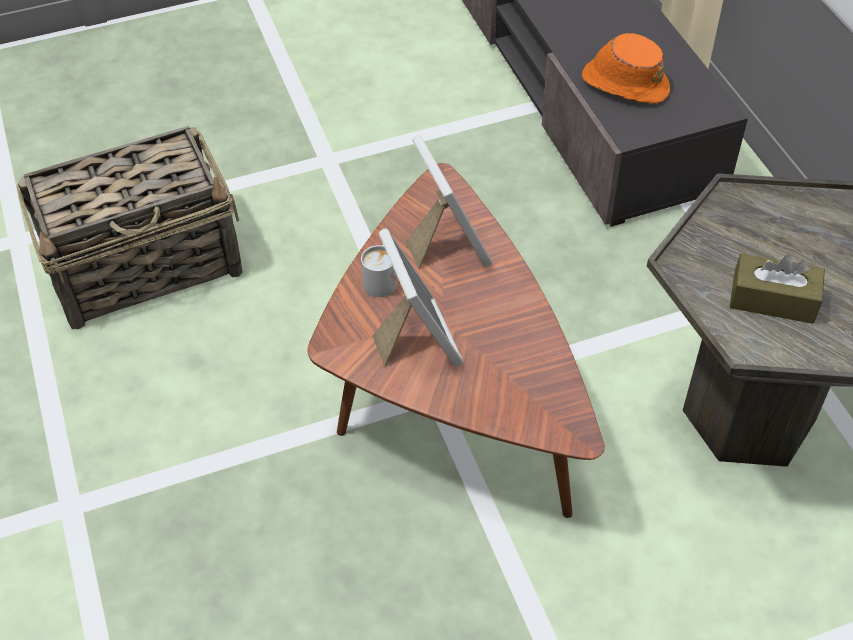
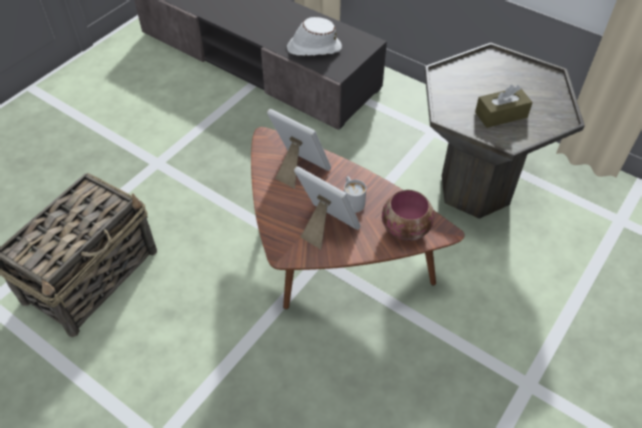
camera: 35 degrees left, 0 degrees up
white mug [361,245,397,297] -> white mug moved to [344,176,366,213]
orange hat [582,33,670,104] -> white hat [287,17,342,56]
none -> bowl [382,190,434,241]

